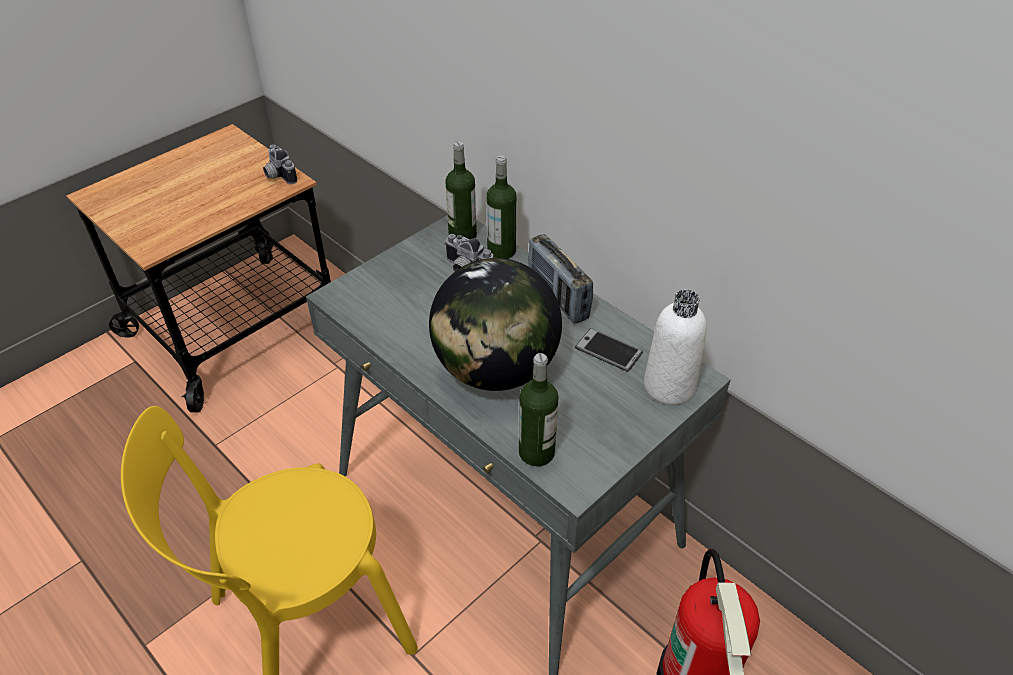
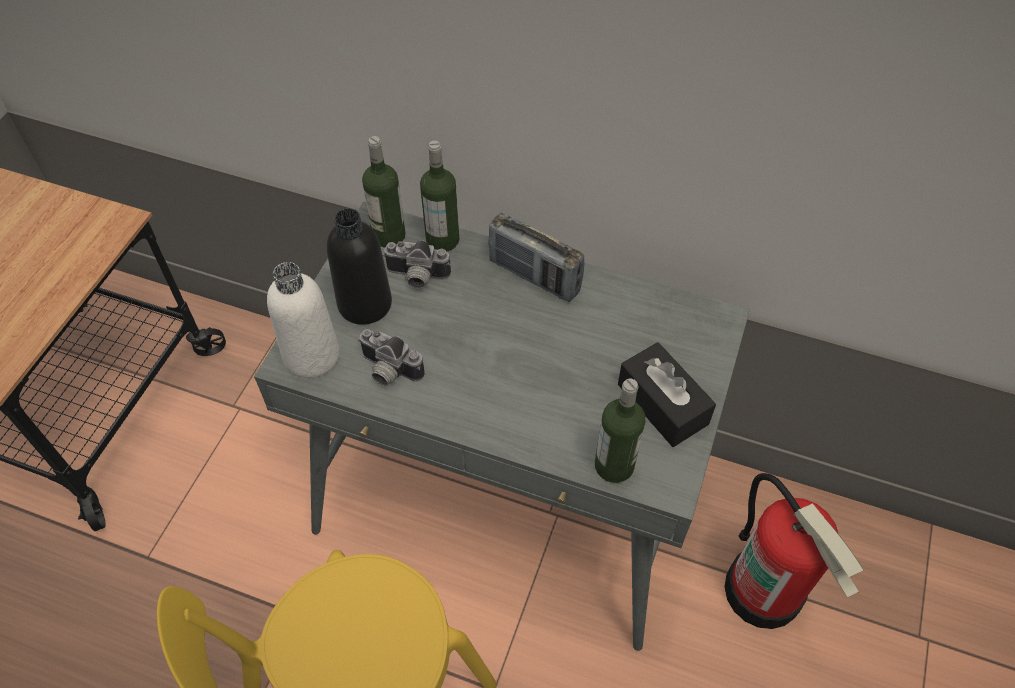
camera: 25 degrees left, 10 degrees up
camera [263,144,297,184] -> camera moved to [358,329,425,386]
globe [429,258,562,391] -> none
phone [575,328,643,372] -> none
white bottle [644,289,707,405] -> white bottle moved to [267,262,340,378]
none -> black bottle [327,208,392,325]
none -> black tissue box [618,342,716,447]

